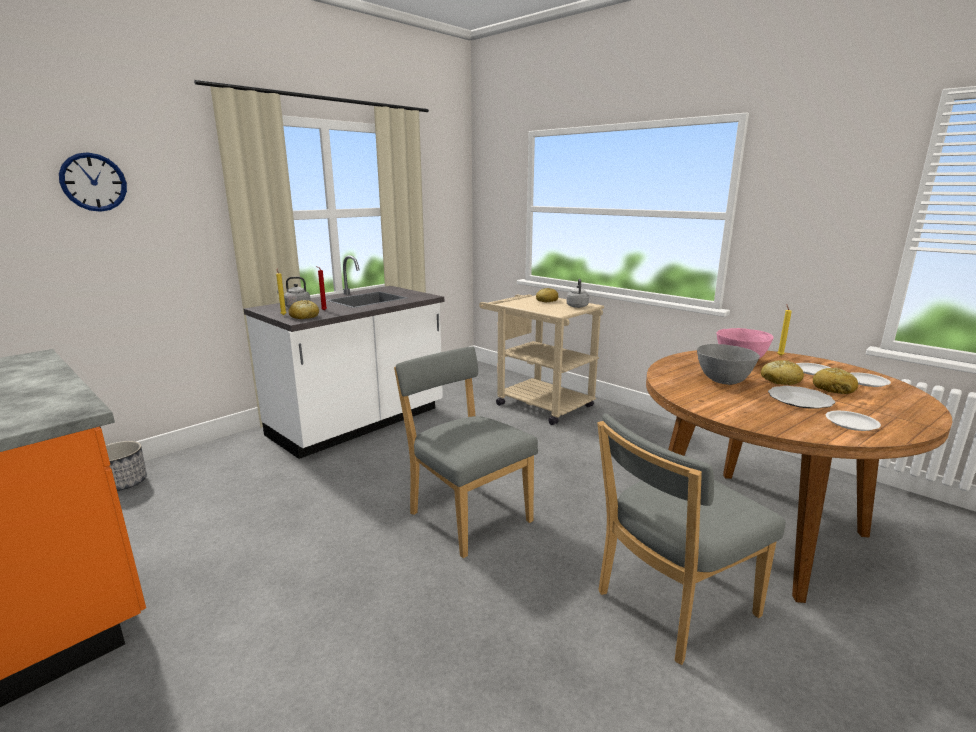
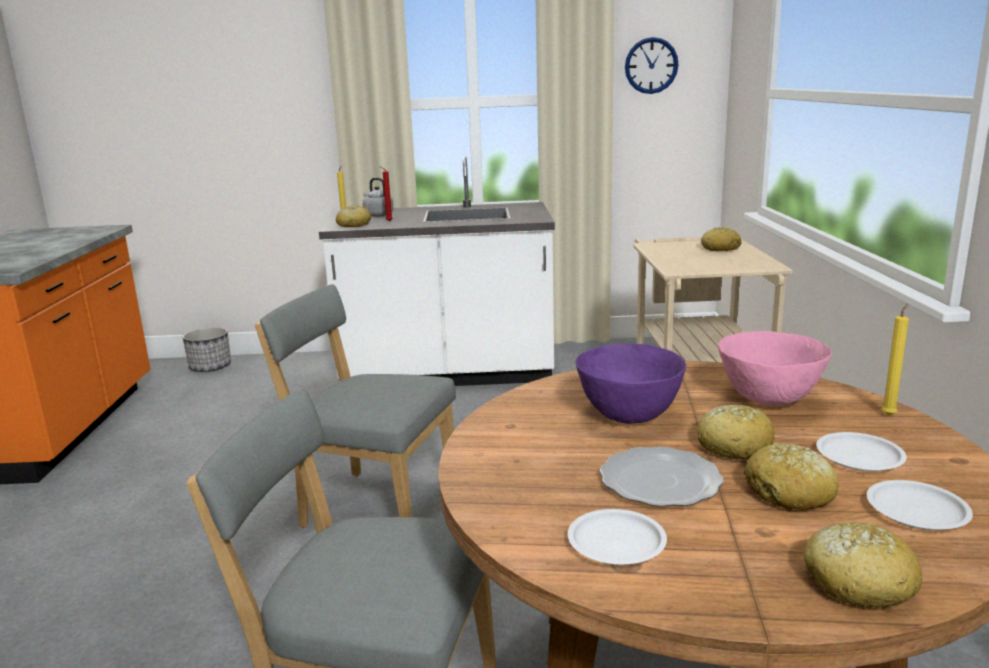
camera: 45 degrees right, 0 degrees up
wall clock [59,152,127,212] -> wall clock moved to [625,37,679,94]
grey chair [394,347,538,558] -> grey chair turned 75 degrees counterclockwise [255,284,456,528]
grey kettle [566,279,589,308] -> none
grey bowl [697,344,760,385] -> purple bowl [576,344,686,424]
none -> bread [803,521,923,608]

